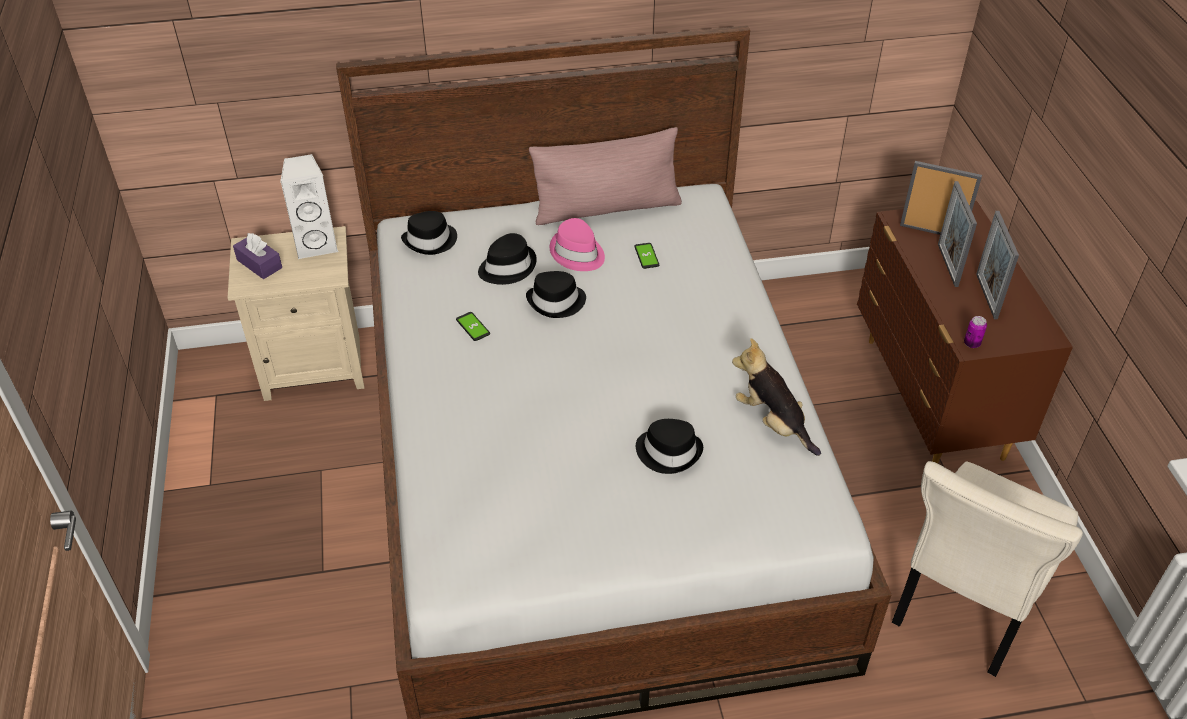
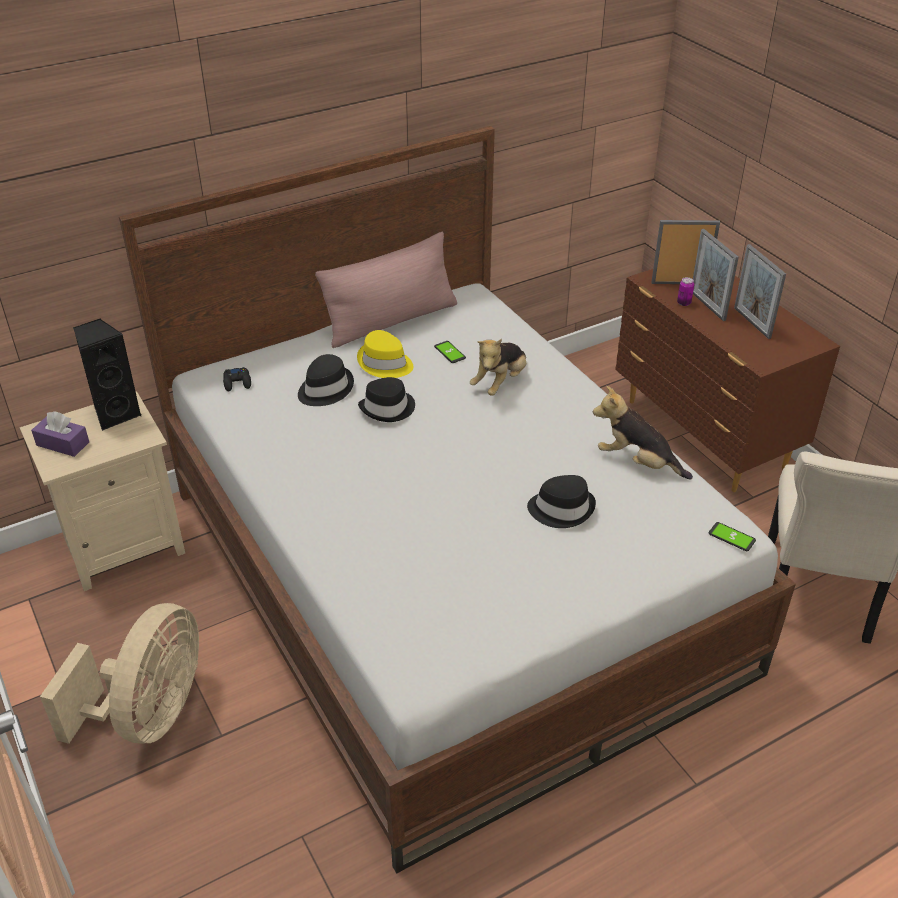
camera: 20 degrees left, 5 degrees down
white speaker [280,154,339,259] -> black speaker [73,318,142,431]
black hat [401,211,457,255] -> black game controller [223,367,251,391]
phone [456,312,490,341] -> phone moved to [709,522,756,551]
pink hat [550,218,605,271] -> yellow hat [357,330,413,378]
can [964,316,987,348] -> can moved to [677,277,694,306]
none -> beige fan [40,603,199,744]
none -> plush toy [470,339,526,396]

